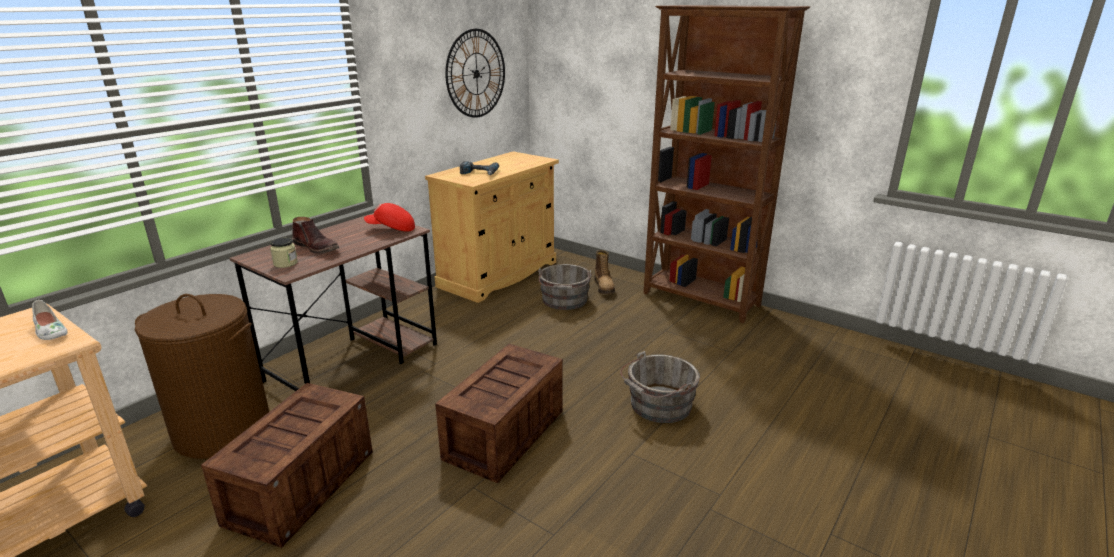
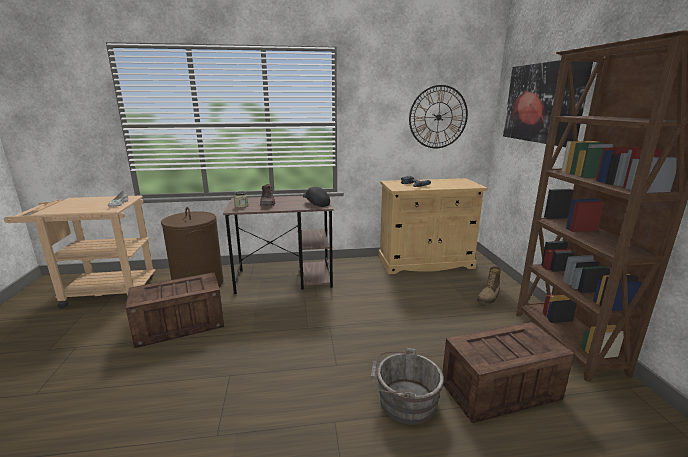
camera: 45 degrees right, 5 degrees down
red cap [364,203,415,231] -> black cap [303,186,330,207]
crate [435,344,563,483] -> crate moved to [442,322,574,423]
grey bucket [538,264,592,310] -> none
none -> picture [503,60,593,147]

